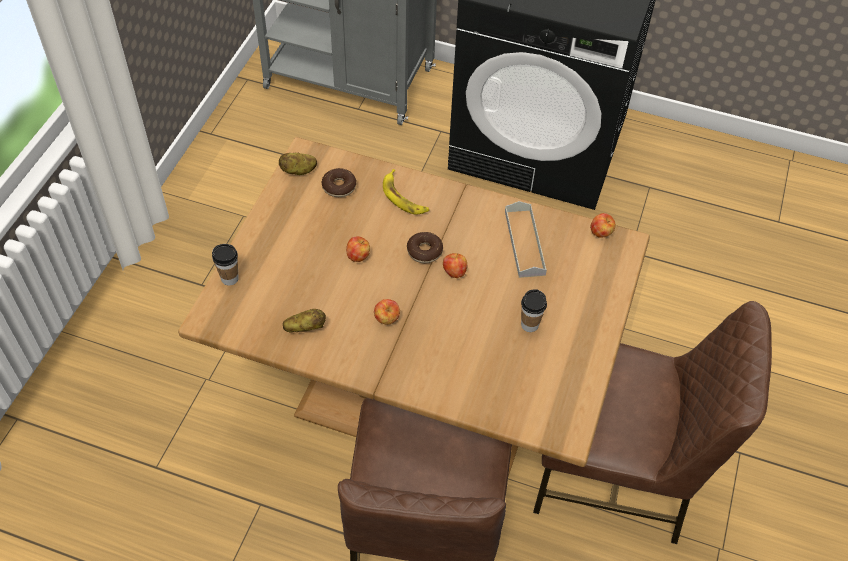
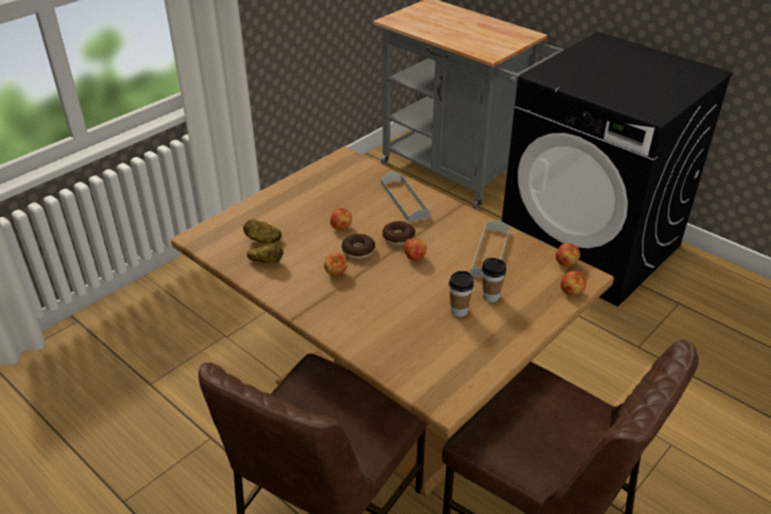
camera: 25 degrees right, 15 degrees down
cup [212,244,239,285] -> cup moved to [482,258,507,302]
potato [279,153,317,175] -> potato moved to [243,219,282,244]
donut [321,168,356,197] -> donut moved to [342,234,375,259]
banana [383,169,429,214] -> grey tray [381,171,430,223]
none -> apple [560,271,587,295]

